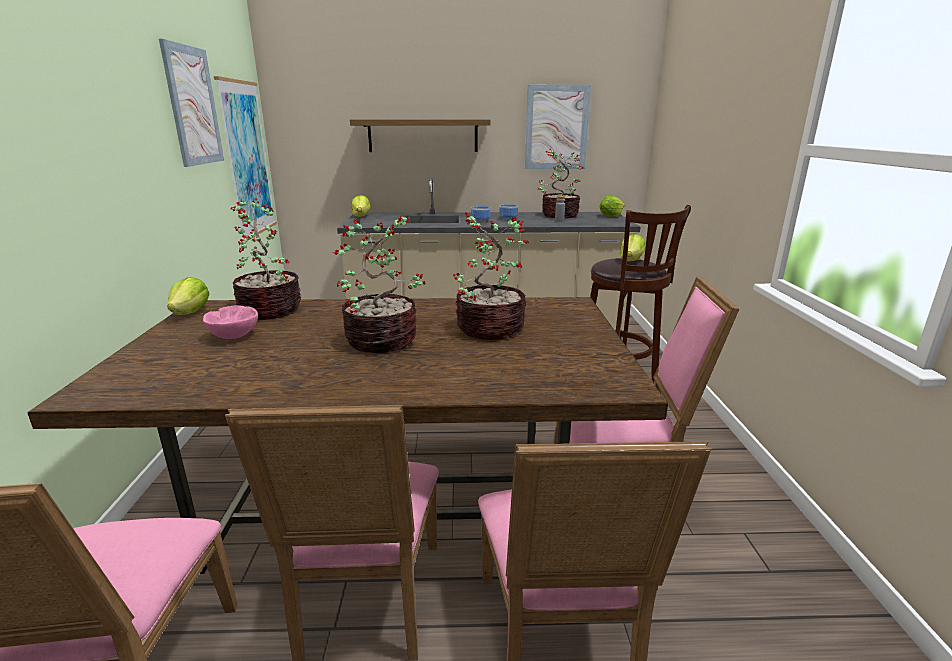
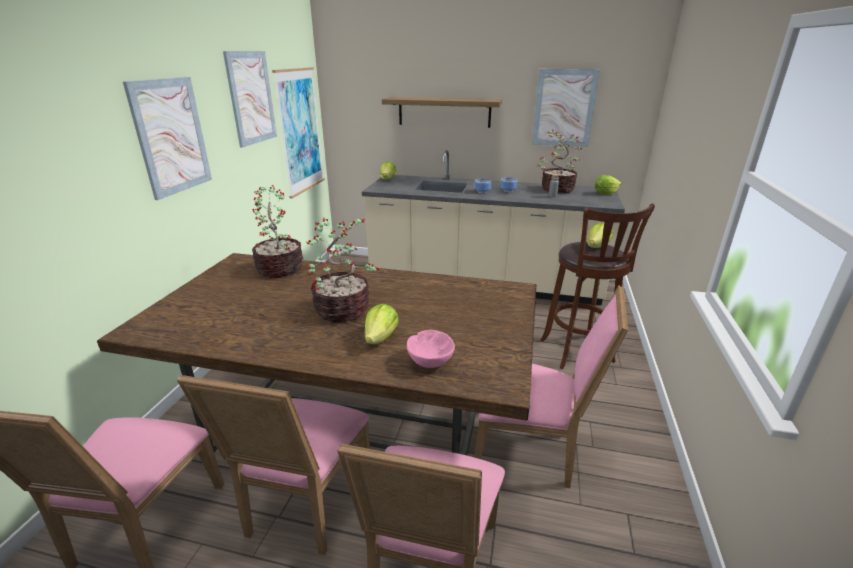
camera: 15 degrees right, 5 degrees up
lettuce [167,277,209,315] -> lettuce moved to [365,304,399,344]
pink bowl [203,305,258,339] -> pink bowl moved to [407,330,455,368]
potted plant [453,212,529,340] -> none
none -> picture [123,77,212,200]

